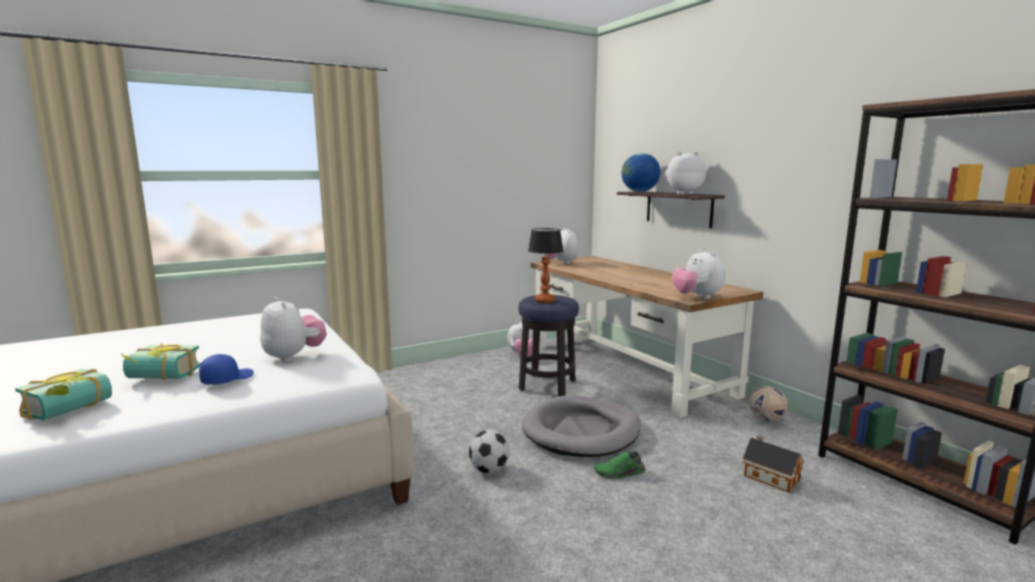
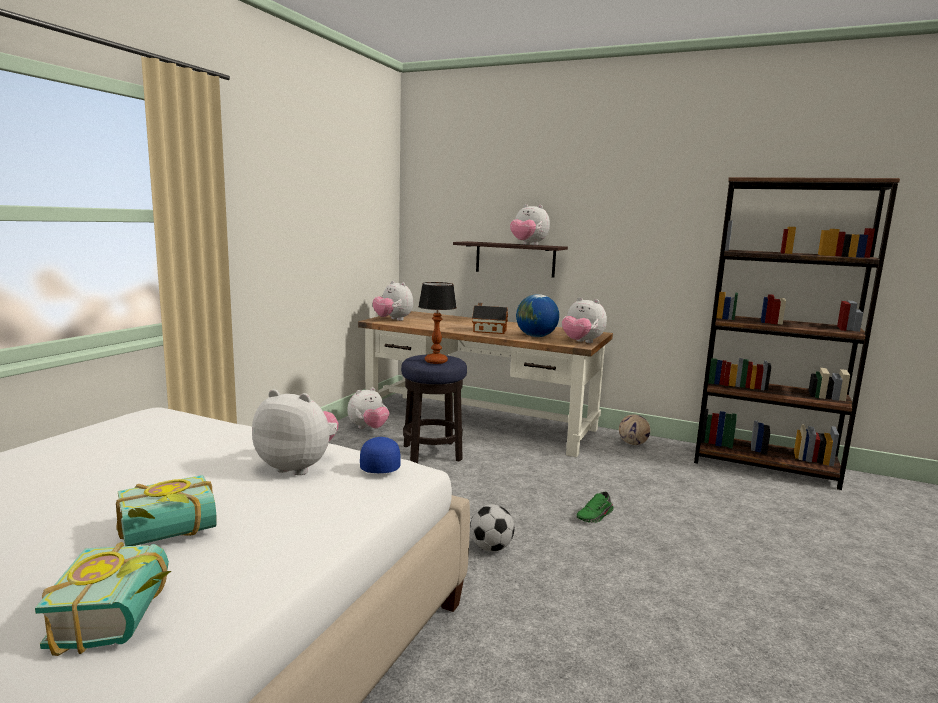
camera: 35 degrees left, 0 degrees up
blue cap [199,354,253,385] -> blue cap moved to [360,437,401,473]
grey dog bed [522,395,641,457] -> none
globe [622,153,660,192] -> globe moved to [516,294,559,337]
plush toy [664,152,706,194] -> plush toy turned 105 degrees counterclockwise [510,204,550,245]
toy house [743,435,804,493] -> toy house moved to [472,303,508,334]

